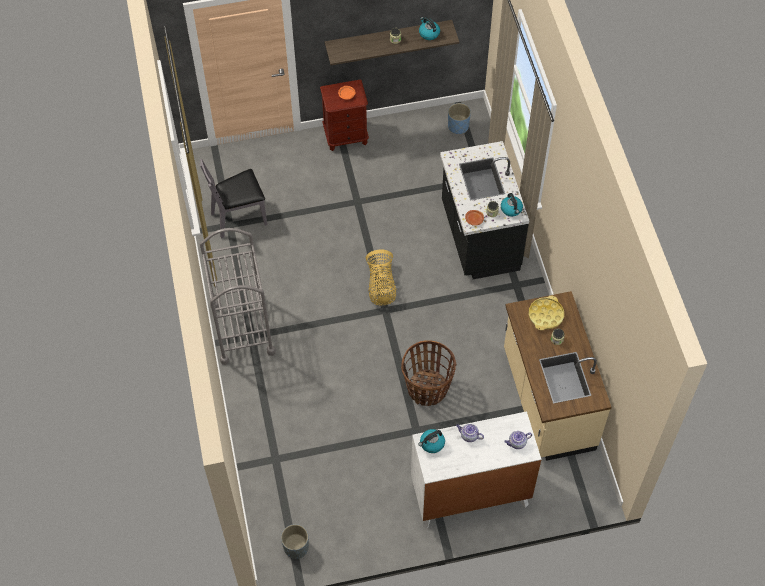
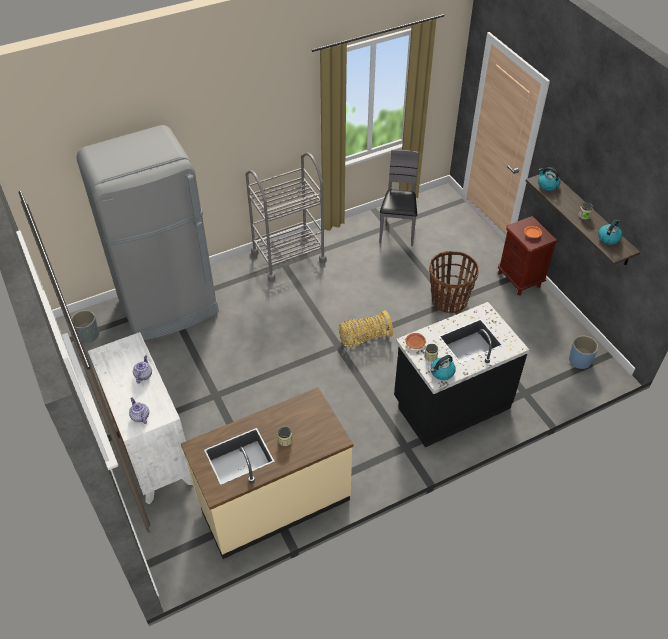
camera: 75 degrees right, 10 degrees down
grey chair [200,159,267,238] -> grey chair turned 45 degrees clockwise [379,150,419,246]
basket [401,340,456,406] -> basket moved to [429,251,479,313]
kettle [418,429,445,453] -> kettle moved to [538,167,561,191]
yellow tray [529,296,564,331] -> none
none -> grey fridge [76,125,219,340]

